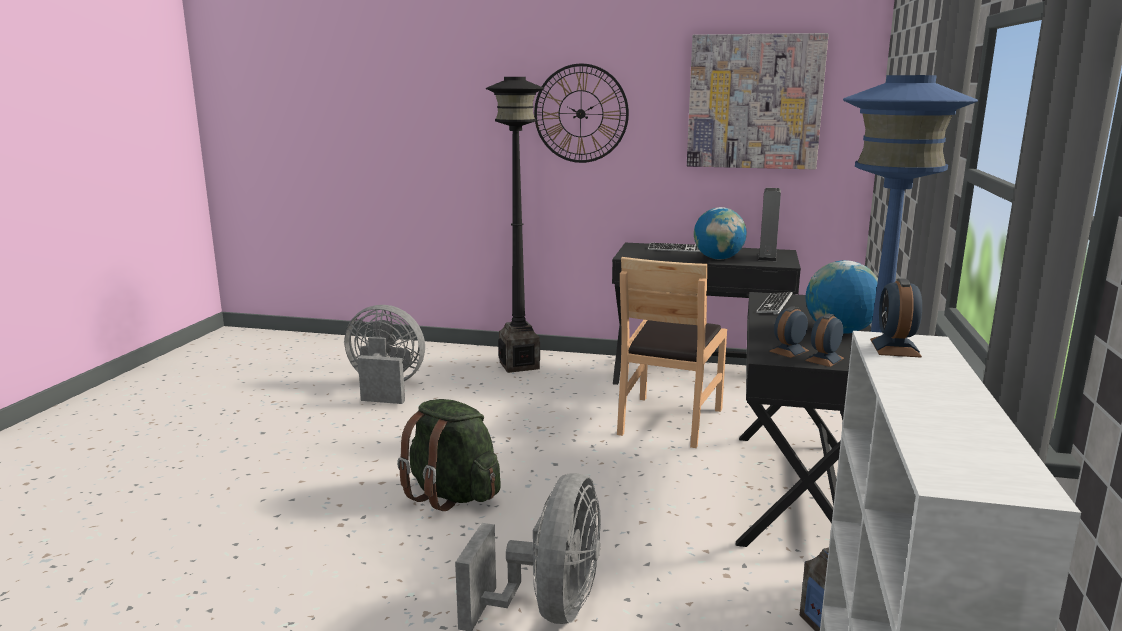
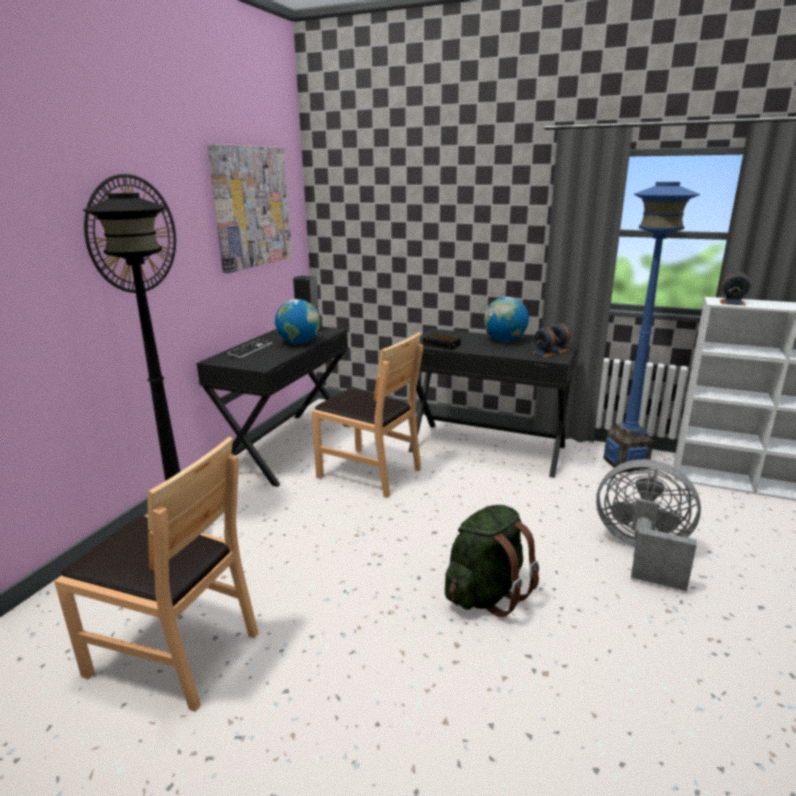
camera: 80 degrees left, 5 degrees up
grey fan [345,305,425,404] -> brown chair [54,437,258,712]
keyboard [756,292,793,315] -> alarm clock [423,334,461,350]

